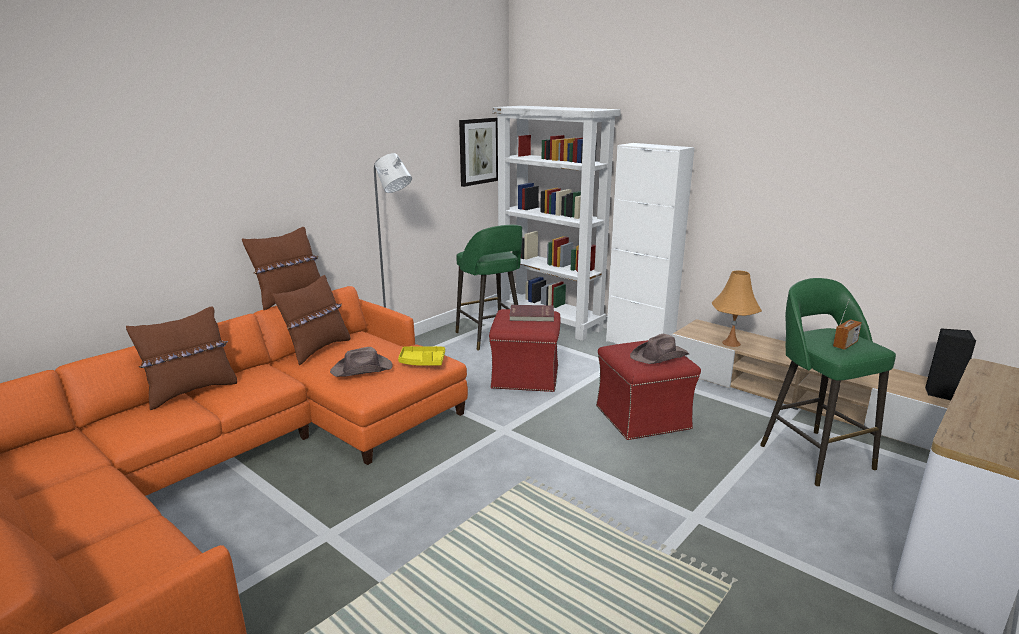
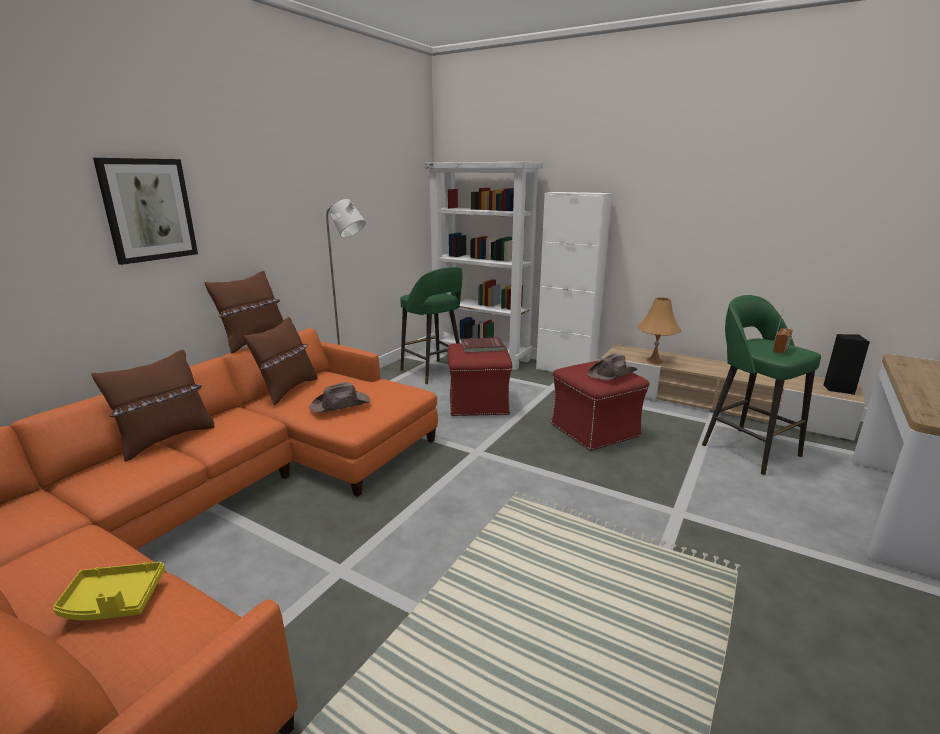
camera: 10 degrees left, 0 degrees up
yellow tray [398,346,445,366] -> yellow tray moved to [53,562,165,620]
picture [459,118,498,187] -> picture moved to [93,158,198,265]

